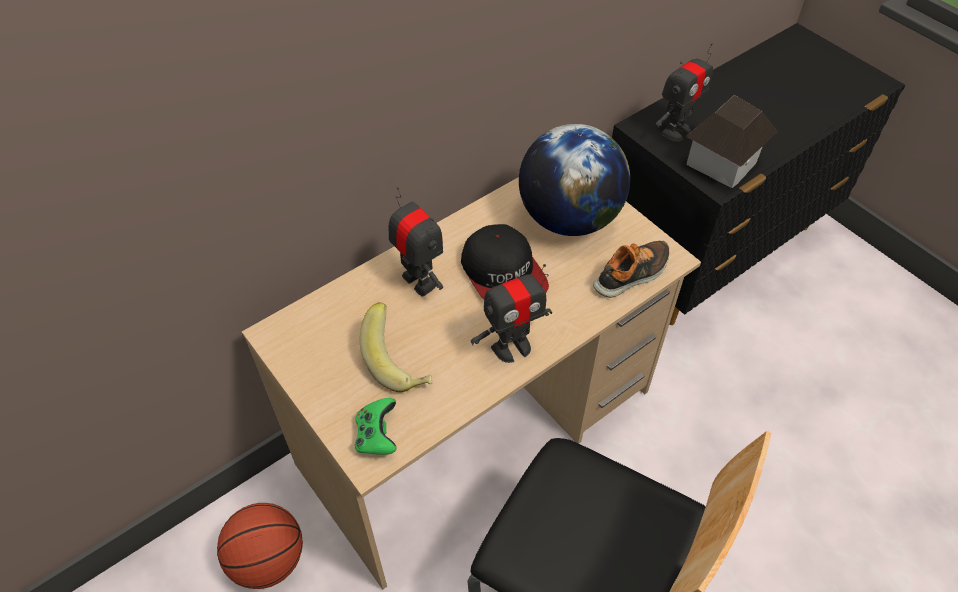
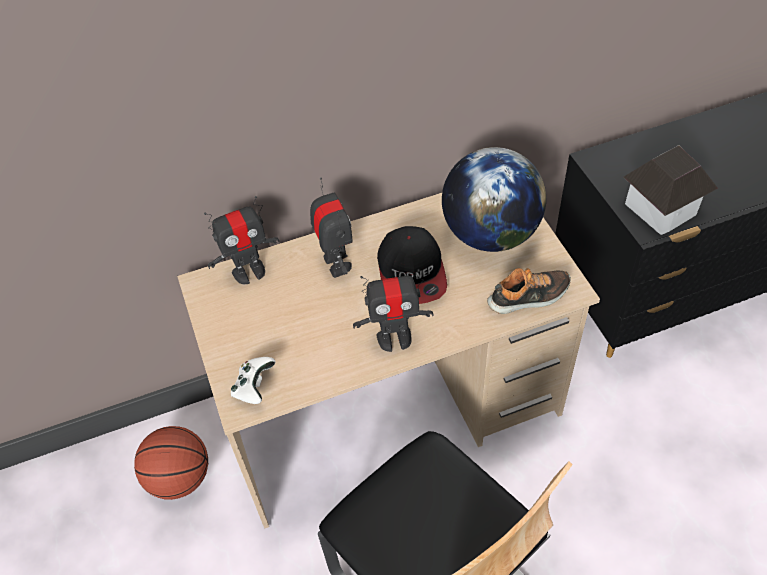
camera: 20 degrees right, 0 degrees up
green game controller [355,398,397,455] -> white game controller [231,357,276,404]
banana [360,302,432,392] -> none
toy robot [655,43,713,142] -> toy robot moved to [204,196,279,284]

